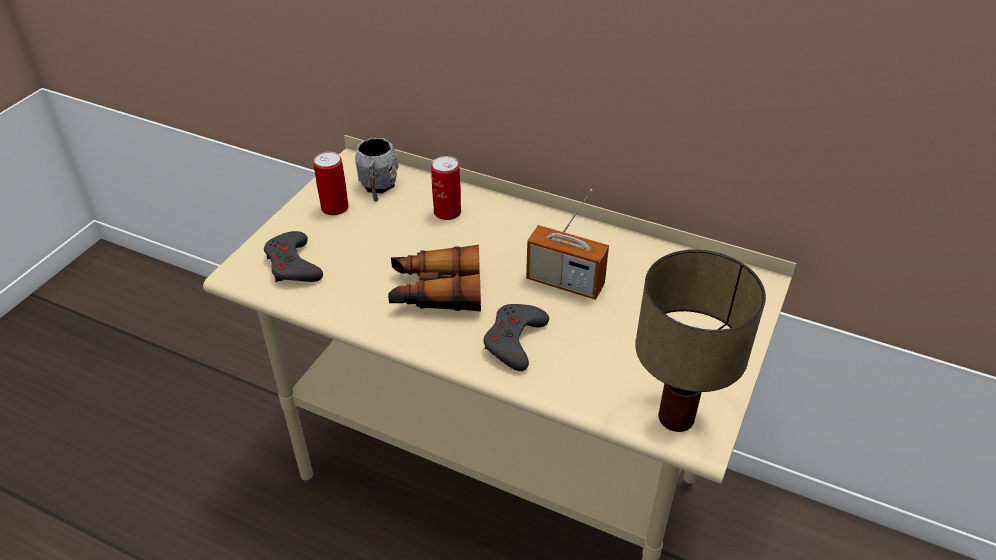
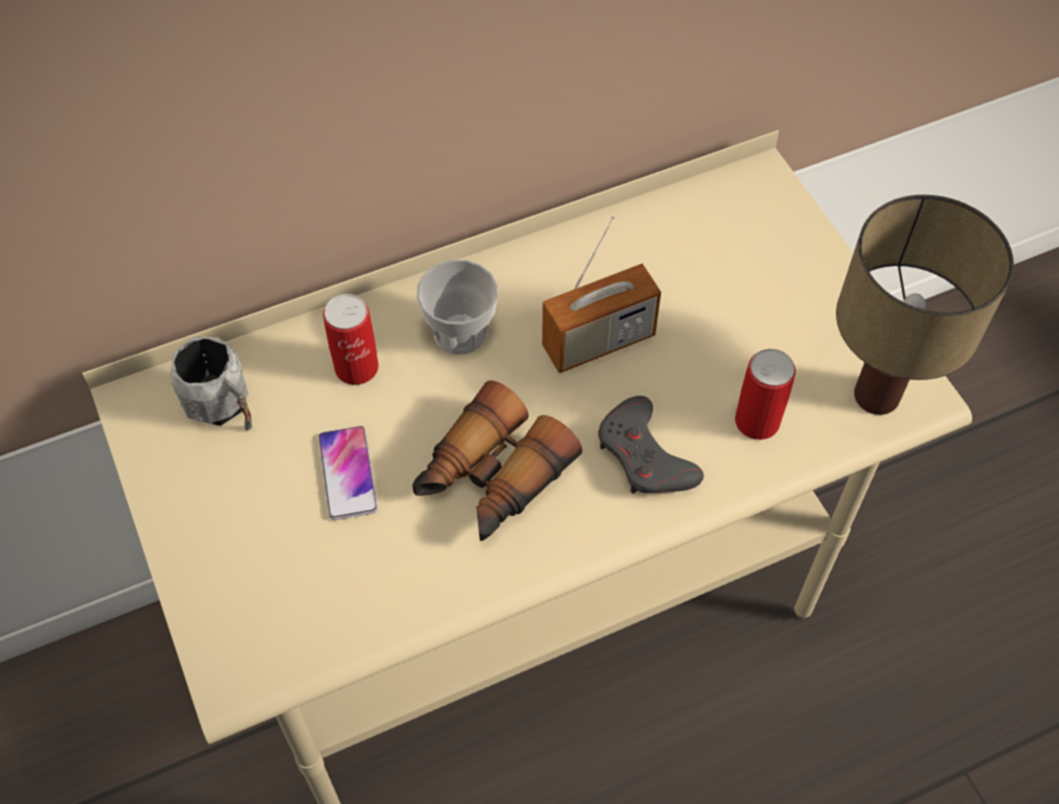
camera: 50 degrees left, 15 degrees up
grey game controller [264,231,323,282] -> none
can [313,152,349,215] -> can moved to [735,349,796,440]
none -> phone [318,426,378,520]
none -> cup [417,260,498,355]

